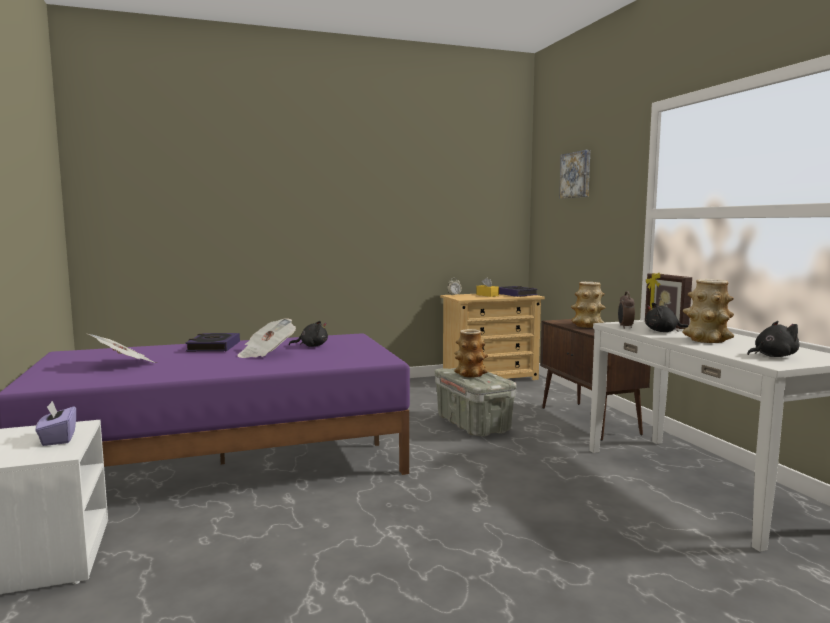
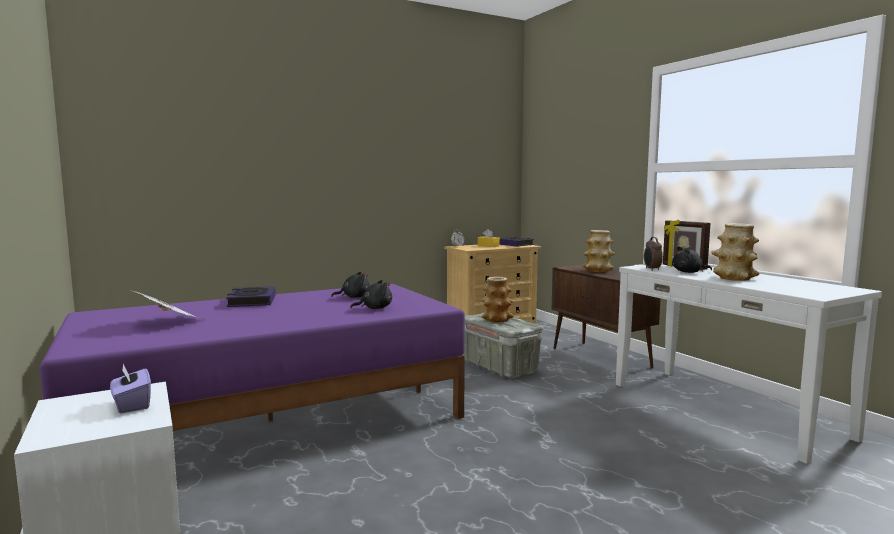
camera: 10 degrees left, 0 degrees up
newspaper [237,318,296,358] -> none
picture [559,150,590,199] -> none
black plush toy [747,321,799,357] -> black plush toy moved to [350,280,392,309]

